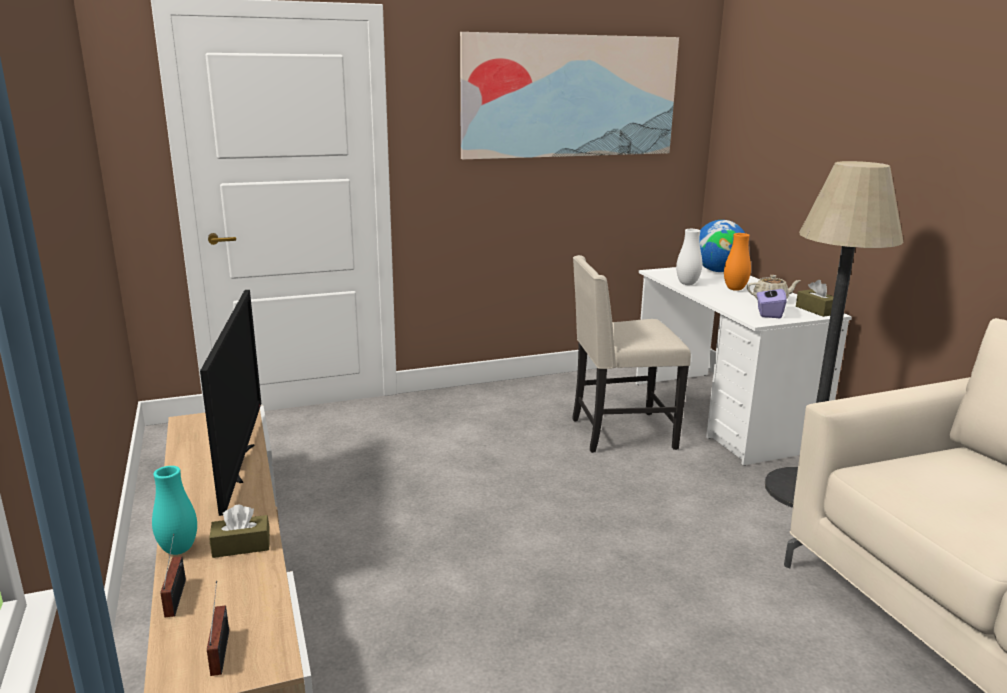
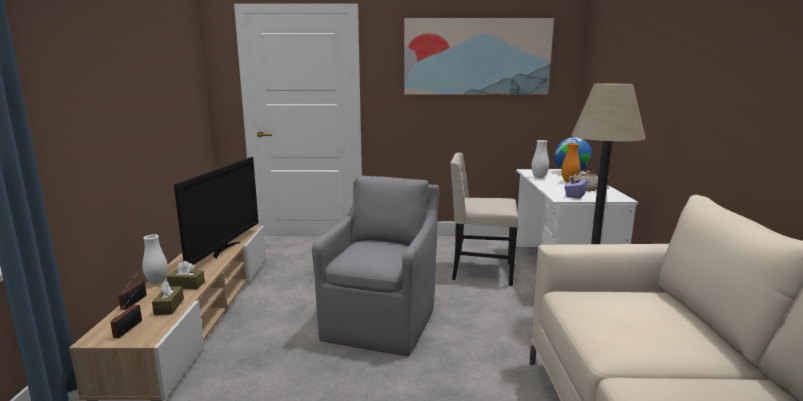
camera: 20 degrees right, 5 degrees down
turquoise vase [152,466,197,555] -> white vase [142,234,168,284]
brown tissue box [796,280,834,317] -> brown tissue box moved to [152,280,184,315]
none -> grey armchair [312,175,439,356]

